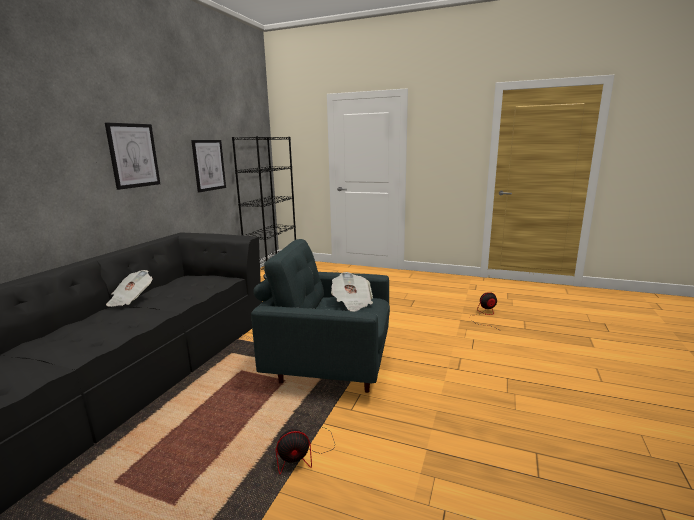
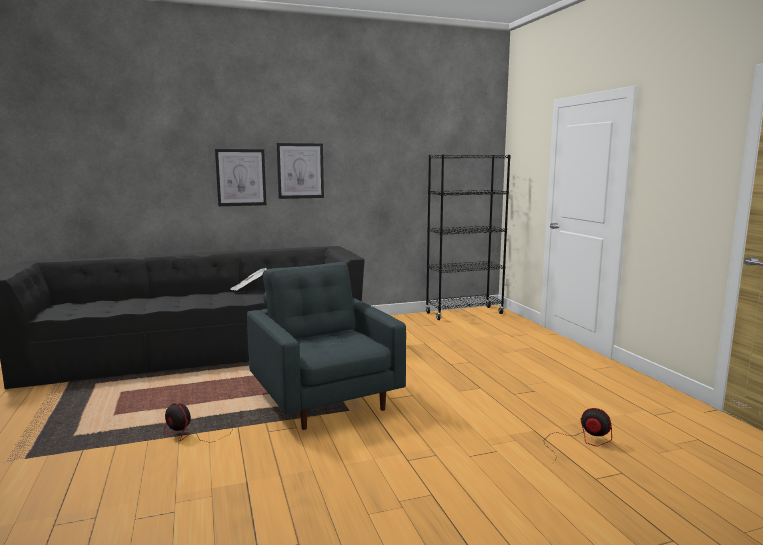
camera: 50 degrees right, 5 degrees down
picture [191,140,226,192] -> picture moved to [215,149,267,206]
newspaper [331,272,373,311] -> none

